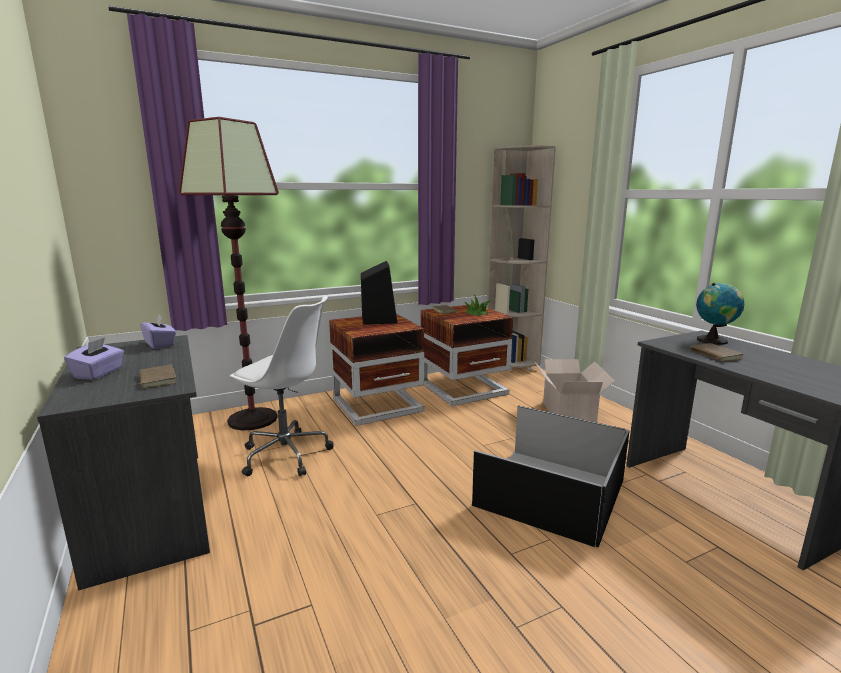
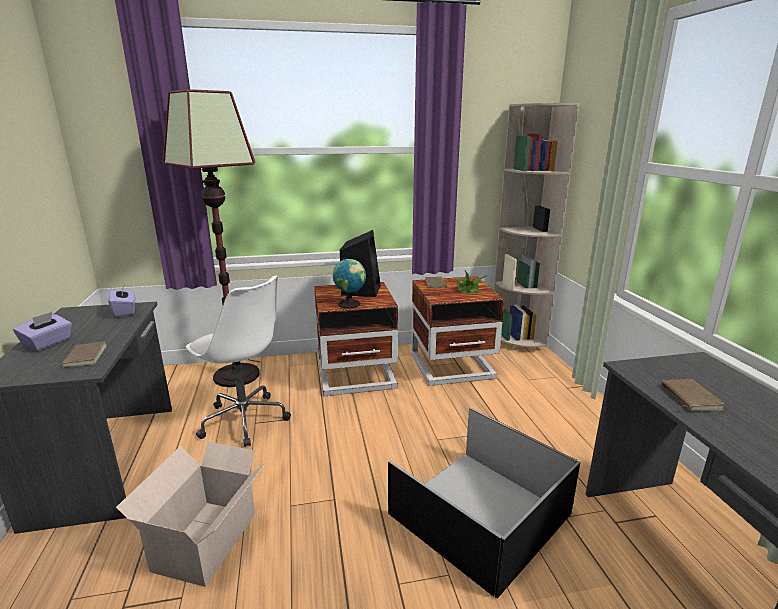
camera: 15 degrees right, 5 degrees up
cardboard box [534,359,615,423] -> cardboard box moved to [116,442,266,587]
globe [696,283,745,345] -> globe moved to [333,258,366,309]

